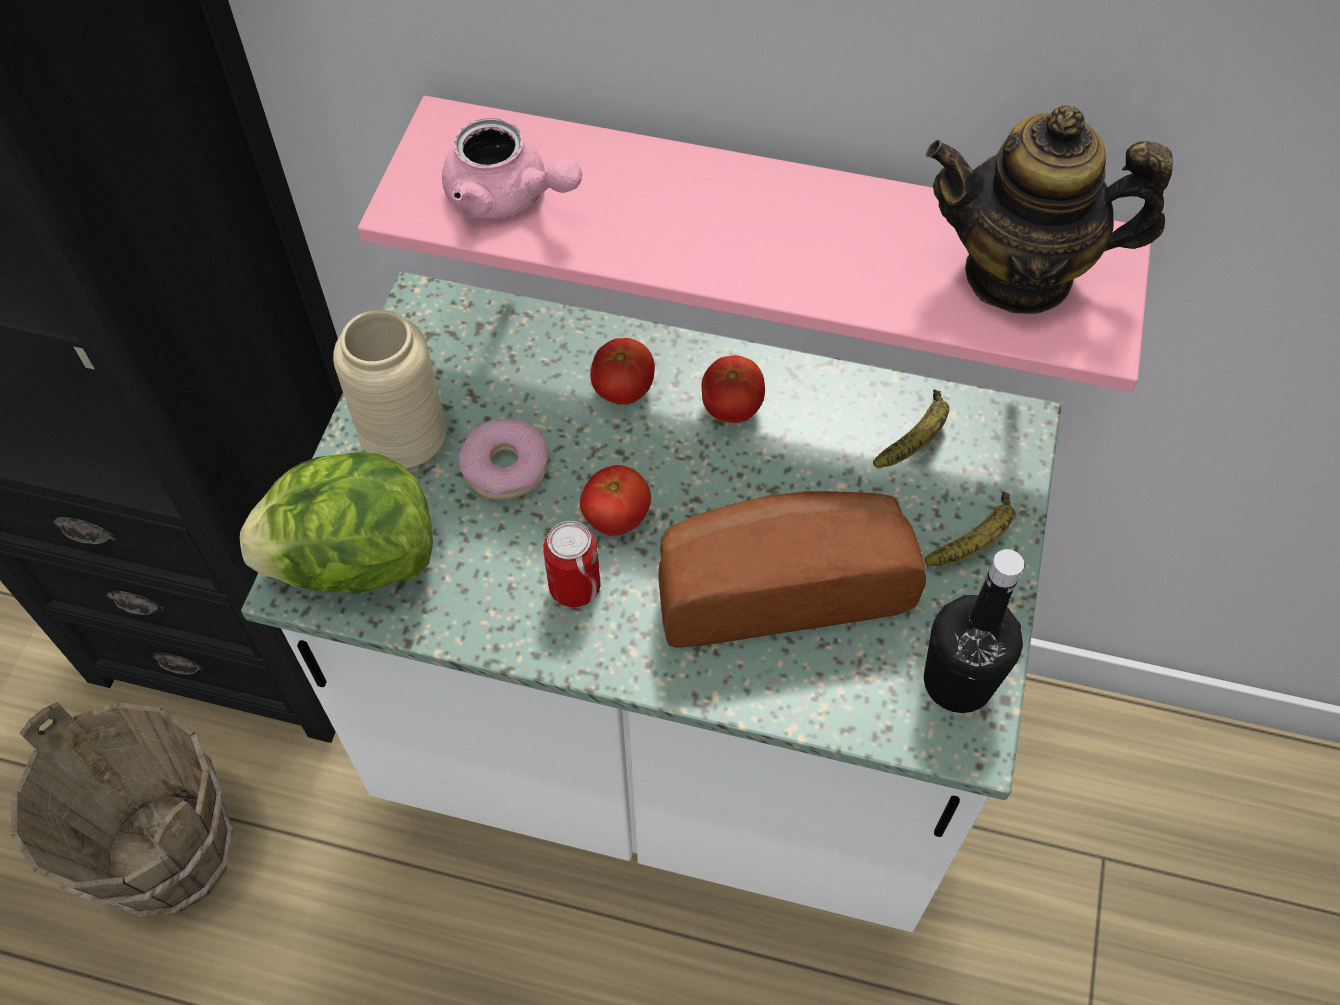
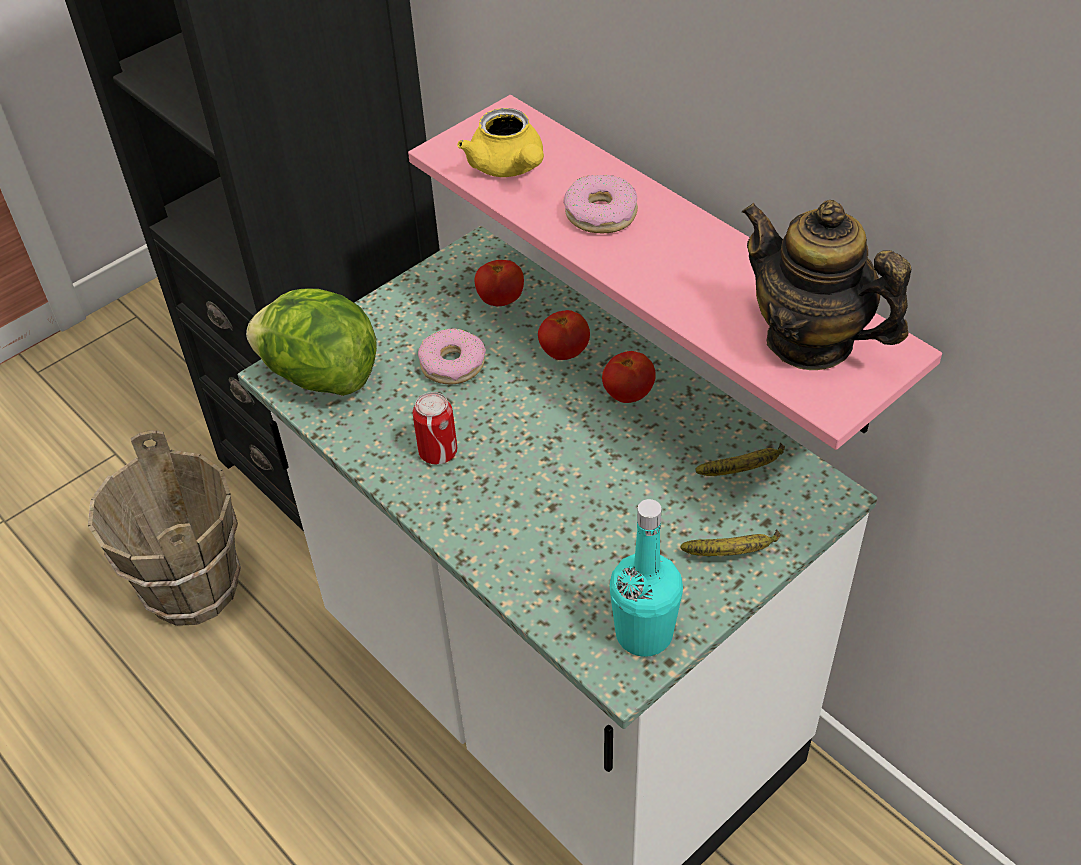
camera: 35 degrees right, 10 degrees down
beige vase [333,310,446,469] -> none
pink teapot [442,118,582,219] -> yellow teapot [457,108,544,177]
tomato [580,465,651,536] -> tomato moved to [475,260,524,306]
bread [658,491,926,648] -> none
black bottle [924,549,1024,713] -> turquoise bottle [610,499,683,657]
none -> donut [563,175,638,233]

